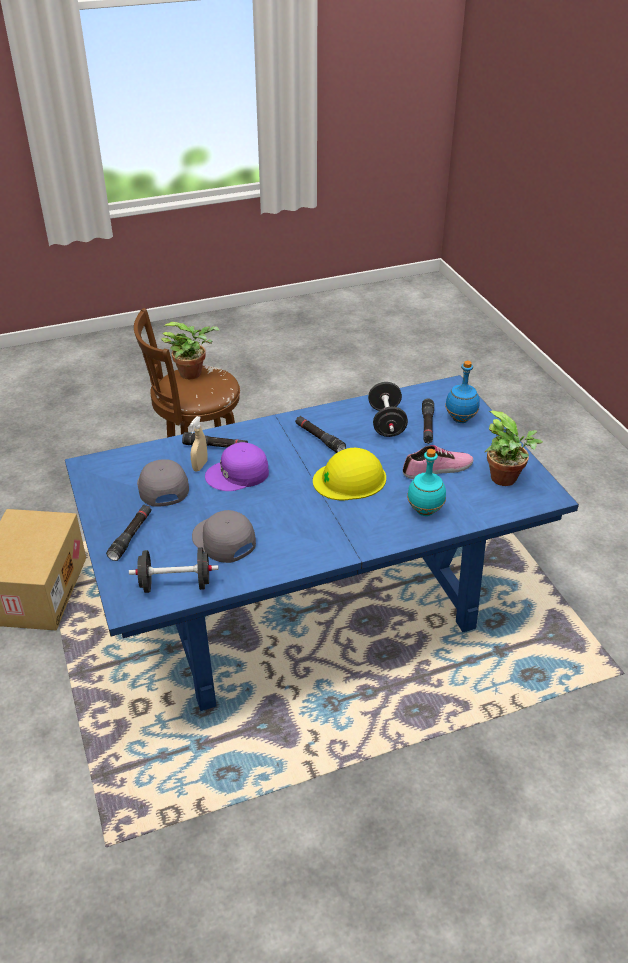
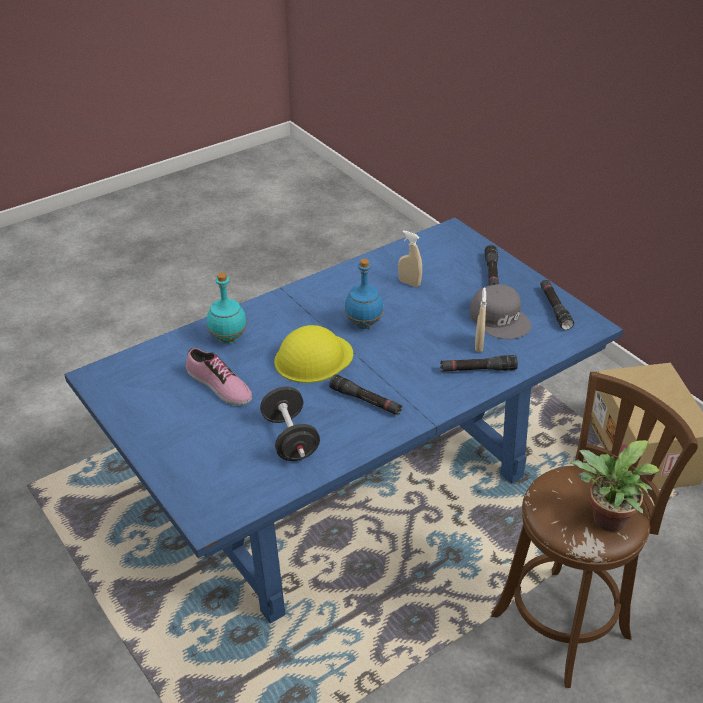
camera: 165 degrees right, 0 degrees up
black dumbbell [129,547,219,593] -> none
grey cap [192,510,256,563] -> beige spray bottle [398,230,422,287]
purple cap [205,442,269,491] -> none
shoe [403,445,473,479] -> shoe turned 105 degrees counterclockwise [186,348,252,406]
black flashlight [422,398,434,444] -> black flashlight moved to [540,280,574,330]
blue bottle [445,361,480,423] -> blue bottle moved to [345,259,384,329]
potted plant [484,411,543,486] -> none

